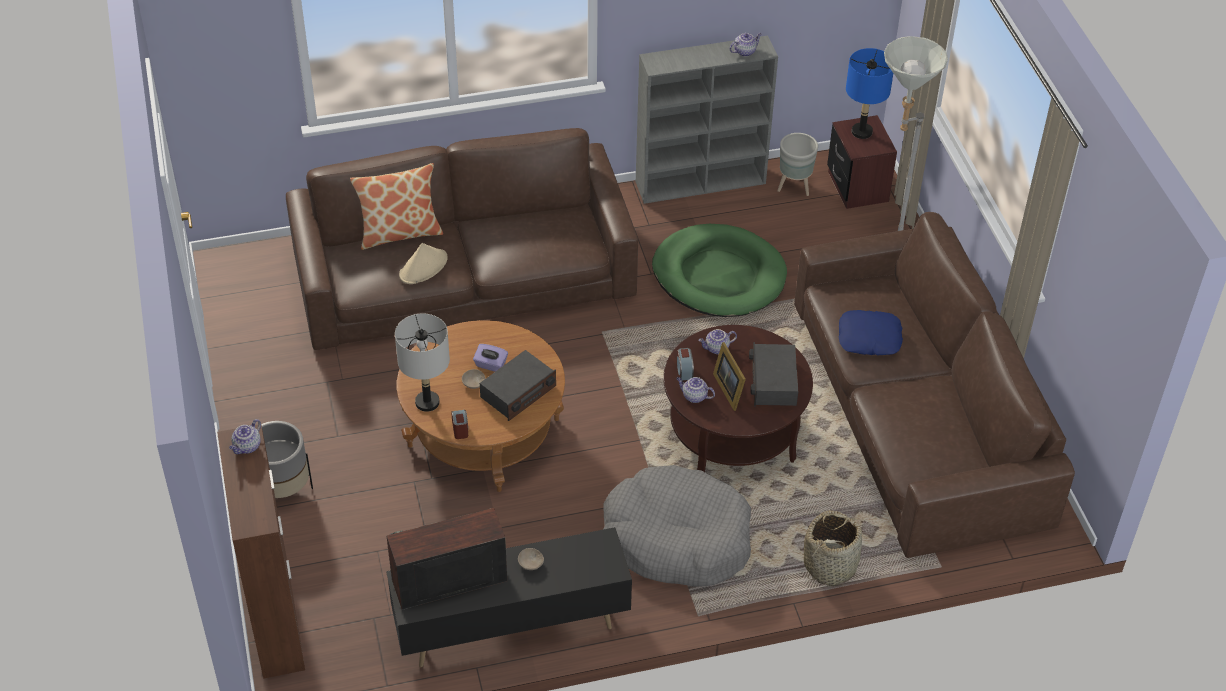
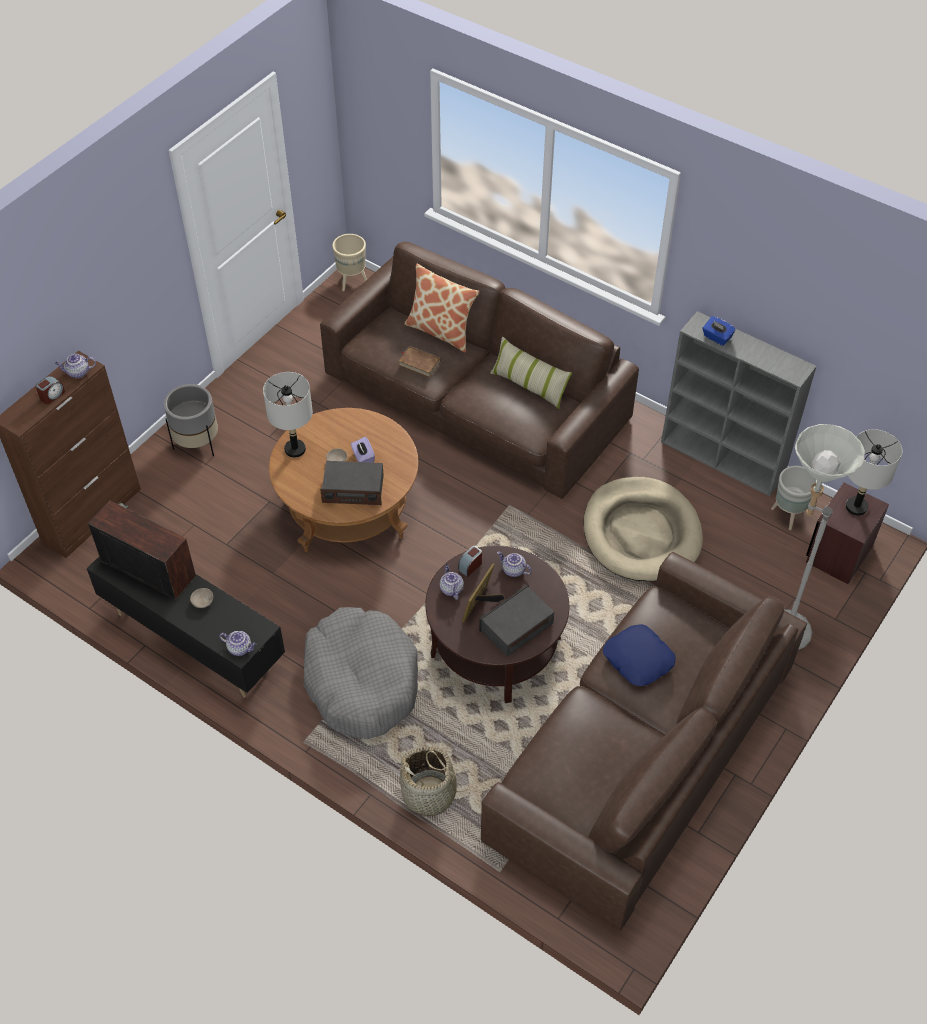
camera: 50 degrees right, 5 degrees up
beige hat [399,243,448,284] -> brown book [398,346,441,378]
alarm clock [451,410,468,439] -> alarm clock moved to [35,376,65,404]
green dog bed [652,224,787,317] -> beige dog bed [583,477,703,582]
teapot [729,33,762,57] -> teapot moved to [219,631,257,656]
blue table lamp [846,48,893,139] -> grey table lamp [846,429,903,516]
none -> beige planter [332,234,367,291]
none -> pillow [490,337,572,409]
none -> blue tissue box [702,316,736,346]

